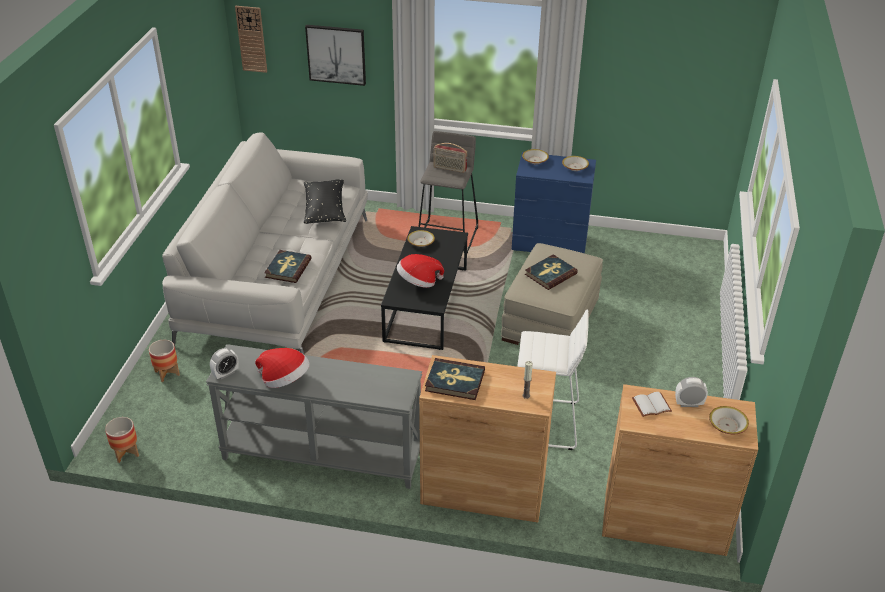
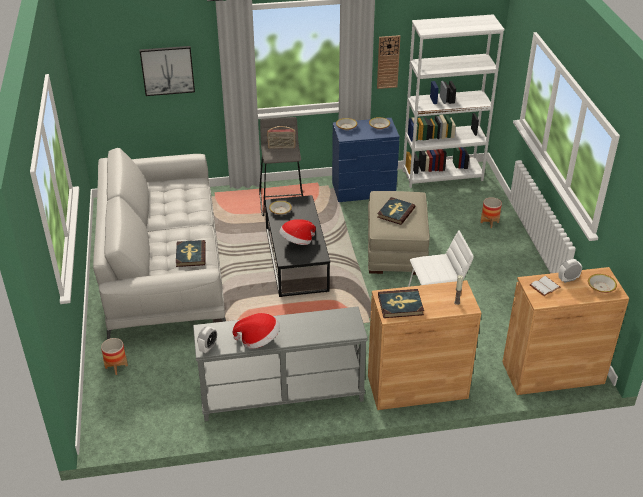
camera: 20 degrees left, 0 degrees up
planter [105,417,139,463] -> planter moved to [480,197,502,228]
wall clock [235,6,267,73] -> wall clock moved to [377,35,400,89]
black pillow [304,180,346,224] -> none
none -> white bookcase [403,14,504,188]

